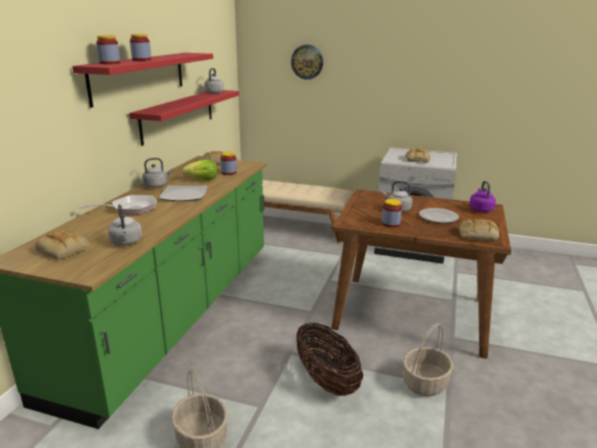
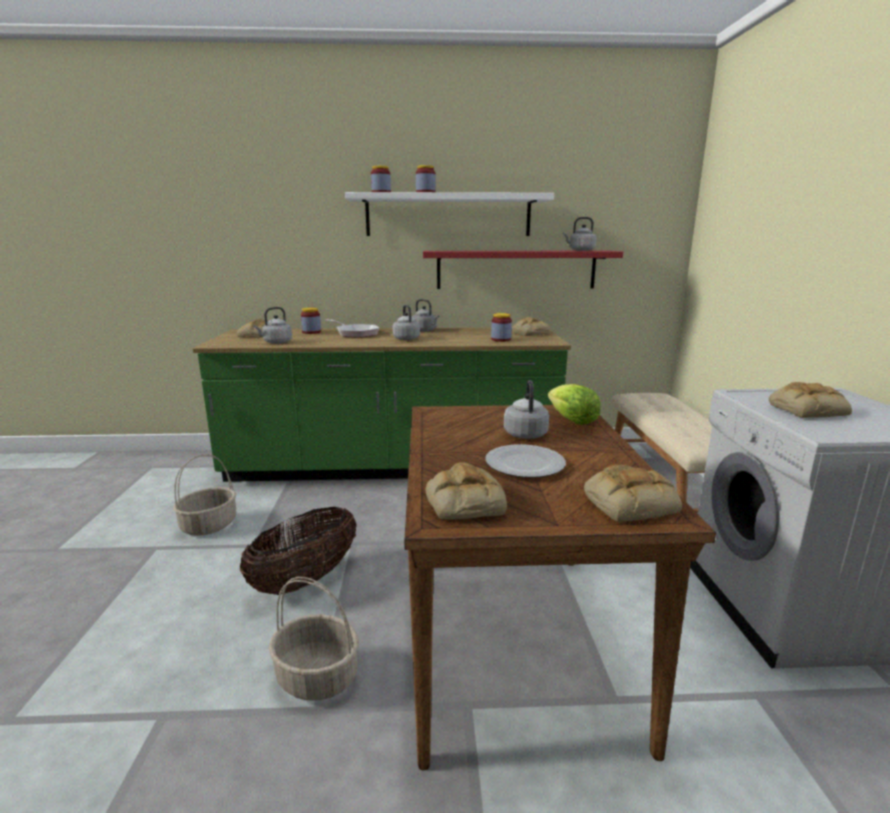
camera: 70 degrees right, 5 degrees down
red shelf [72,53,213,108] -> white shelf [345,192,554,236]
plate [159,185,207,201] -> grey kettle [392,305,420,340]
lettuce [182,160,217,180] -> lettuce moved to [548,384,600,425]
wall clock [291,45,323,80] -> none
jar [382,199,402,227] -> jar moved to [301,308,321,334]
purple kettle [469,181,496,212] -> bread [584,465,682,522]

